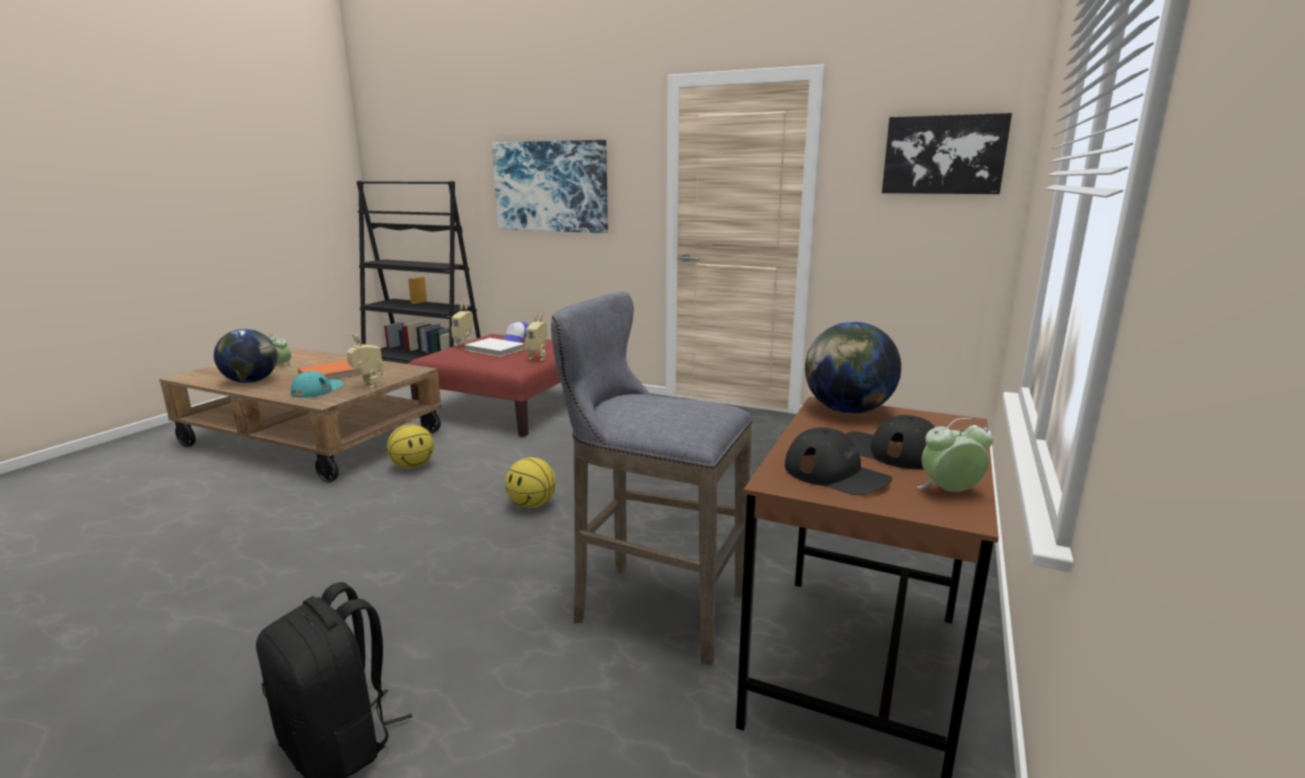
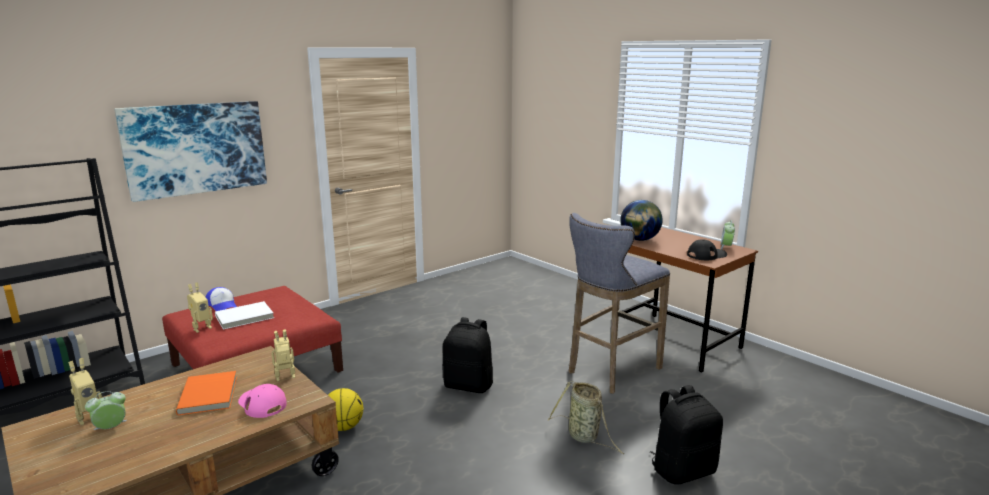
camera: 65 degrees left, 0 degrees up
globe [214,329,277,383] -> none
turquoise cap [291,371,343,398] -> pink cap [238,384,287,418]
basketball [505,457,556,508] -> black backpack [442,317,493,393]
toy robot [525,311,548,361] -> toy robot moved to [68,358,102,425]
black cap [846,415,935,469] -> none
picture [882,113,1012,194] -> none
none -> basket [548,381,624,454]

